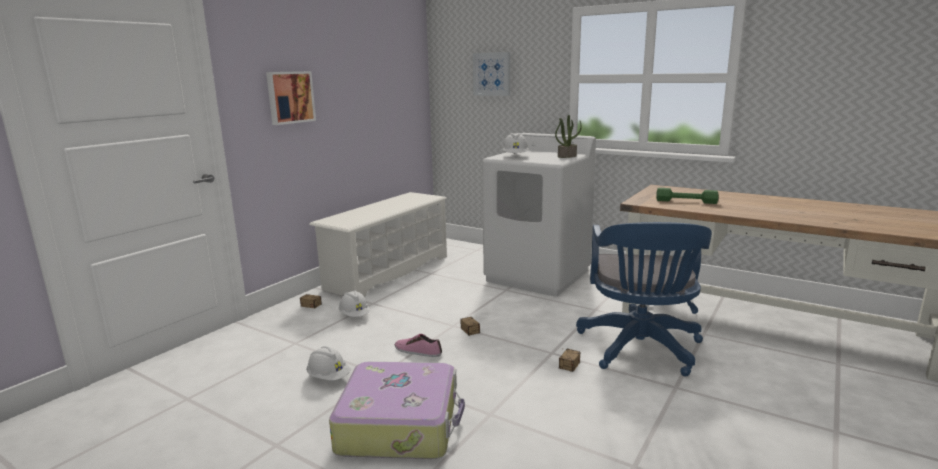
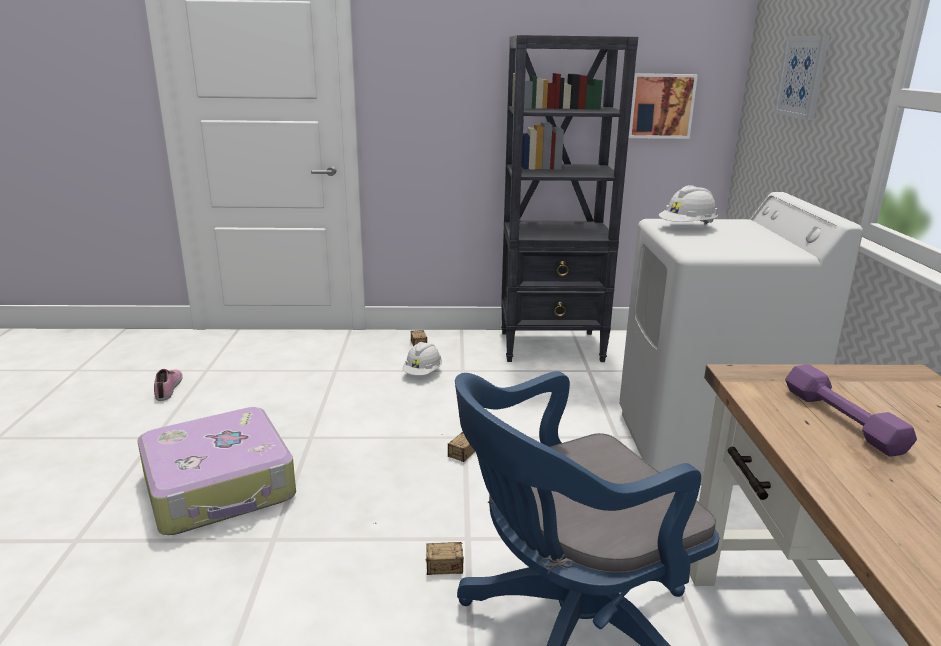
camera: 55 degrees right, 5 degrees up
picture [266,71,316,125] -> picture moved to [629,73,698,139]
white hard hat [306,346,350,381] -> none
white shoe rack [309,192,447,297] -> black bookcase [501,35,638,362]
shoe [395,334,442,357] -> shoe moved to [154,369,183,401]
potted plant [555,115,582,158] -> none
green dumbbell [656,188,719,204] -> purple dumbbell [785,365,917,457]

